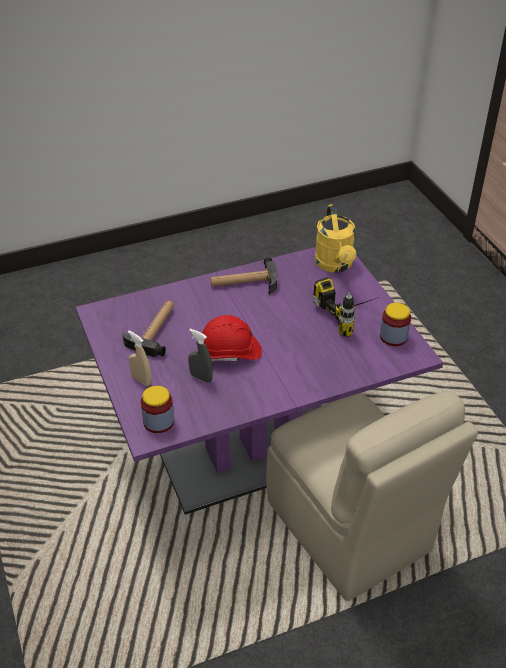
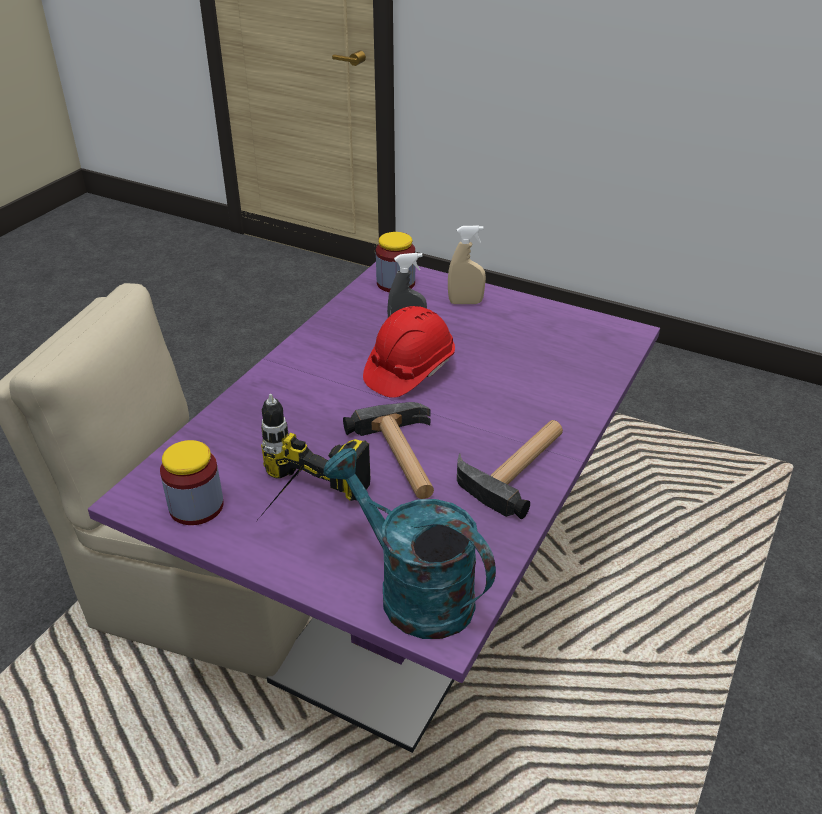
camera: 140 degrees right, 5 degrees down
hammer [122,300,174,357] -> hammer moved to [343,402,434,499]
yellow watering can [315,204,356,273] -> turquoise watering can [323,448,496,639]

